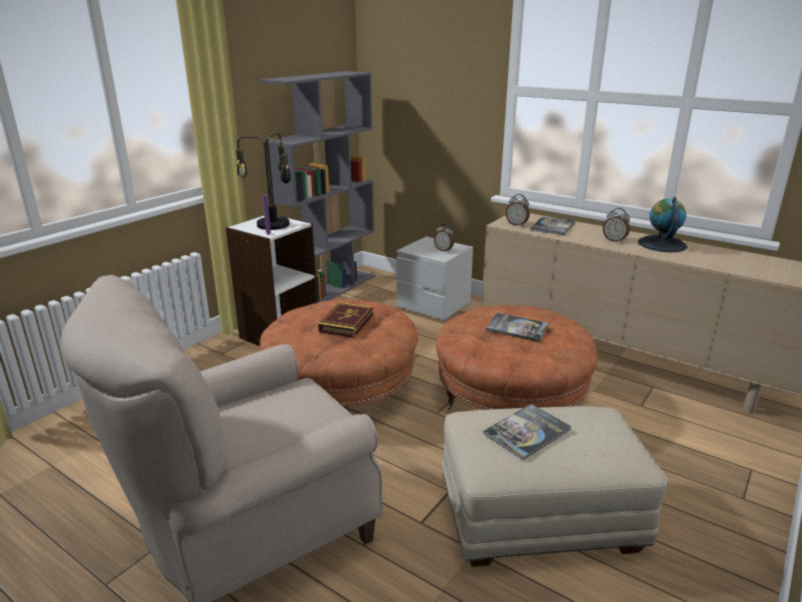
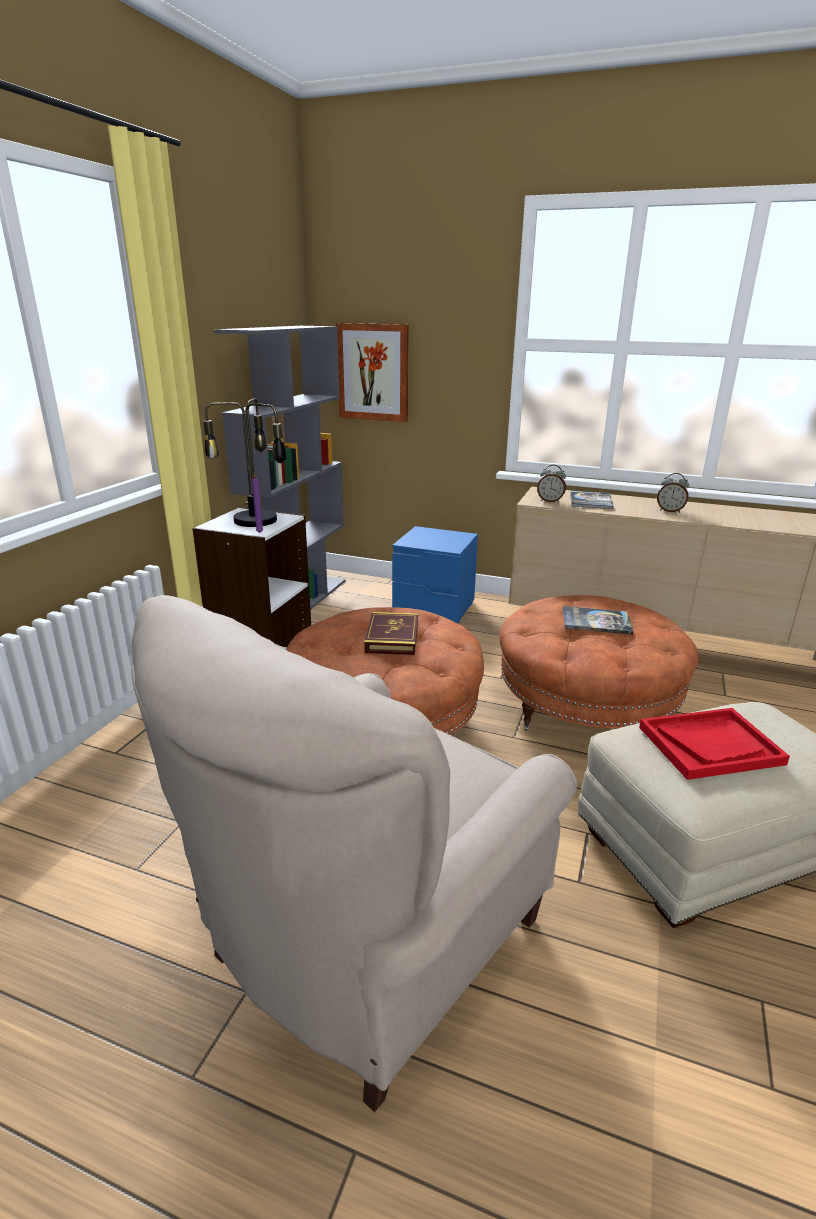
camera: 15 degrees left, 0 degrees up
white nightstand [396,236,473,321] -> blue nightstand [392,526,478,623]
alarm clock [434,224,454,252] -> none
book [483,404,572,460] -> red tray [639,708,790,780]
globe [638,197,687,252] -> none
none -> picture [336,323,409,422]

